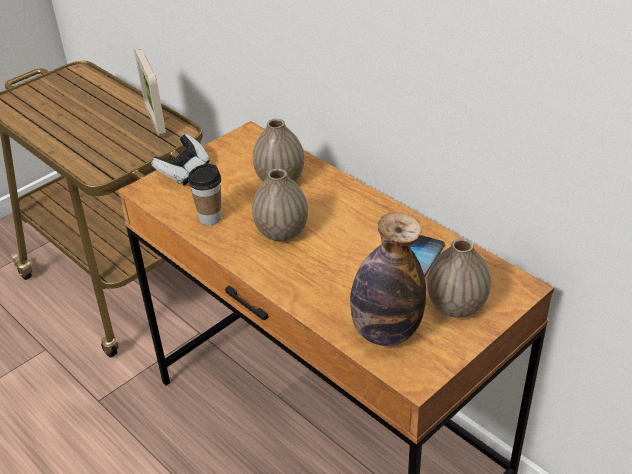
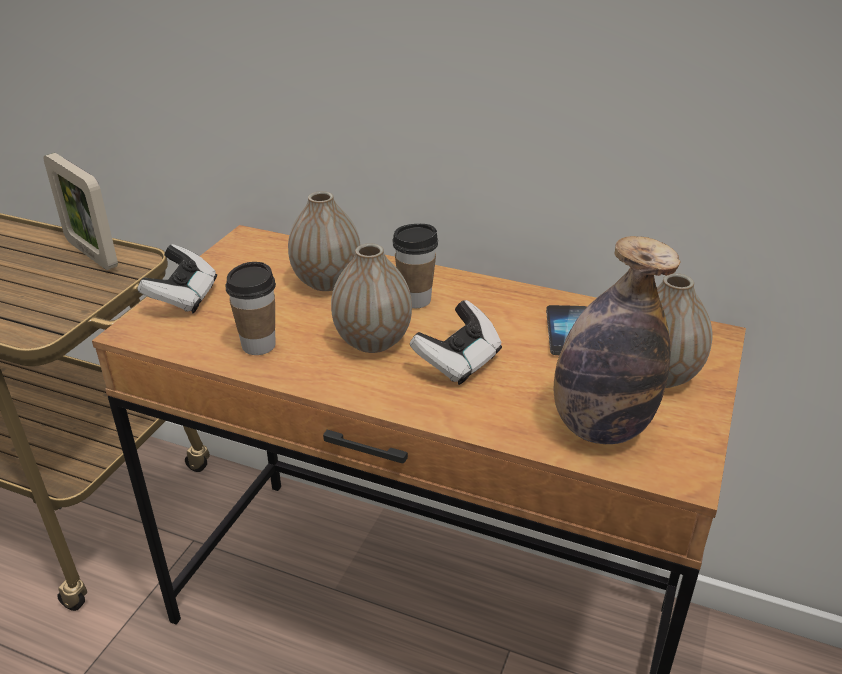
camera: 25 degrees left, 5 degrees down
none -> cup [392,224,438,308]
none -> game controller [410,300,502,385]

